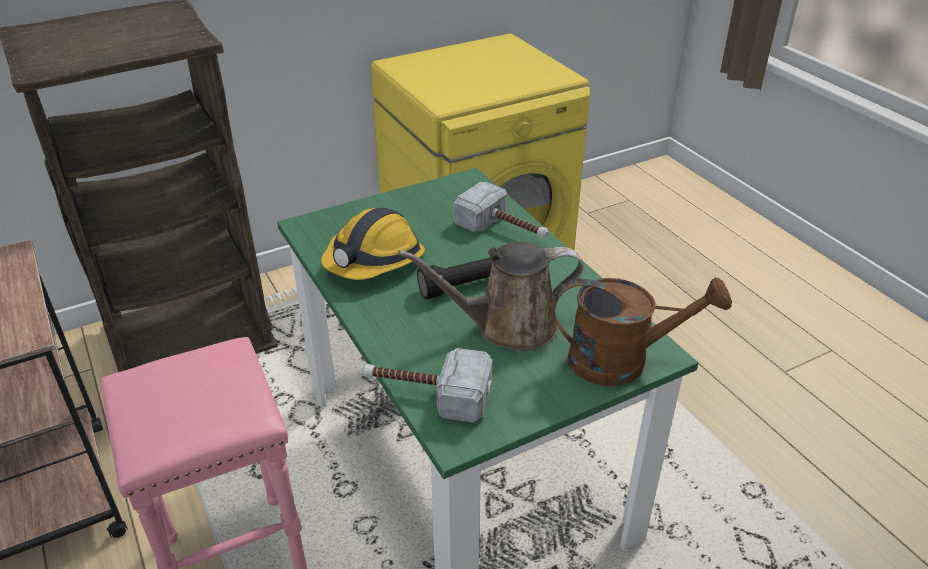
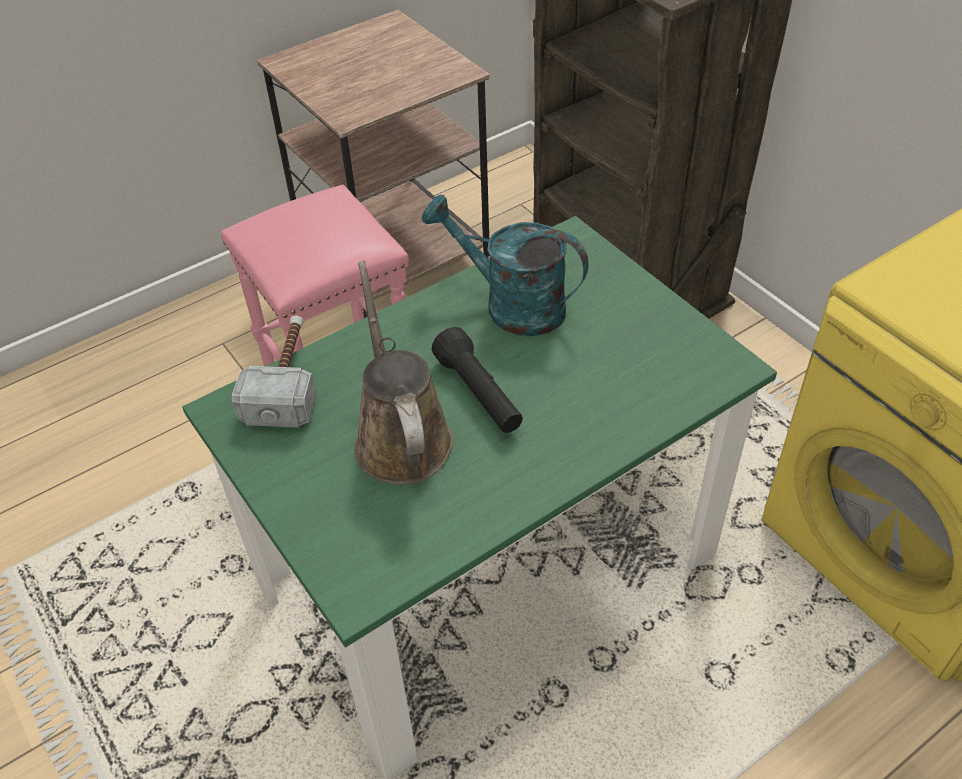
camera: 85 degrees right, 10 degrees up
hard hat [321,208,425,280] -> turquoise watering can [422,195,588,336]
hammer [453,182,548,238] -> none
brown watering can [553,277,732,386] -> none

